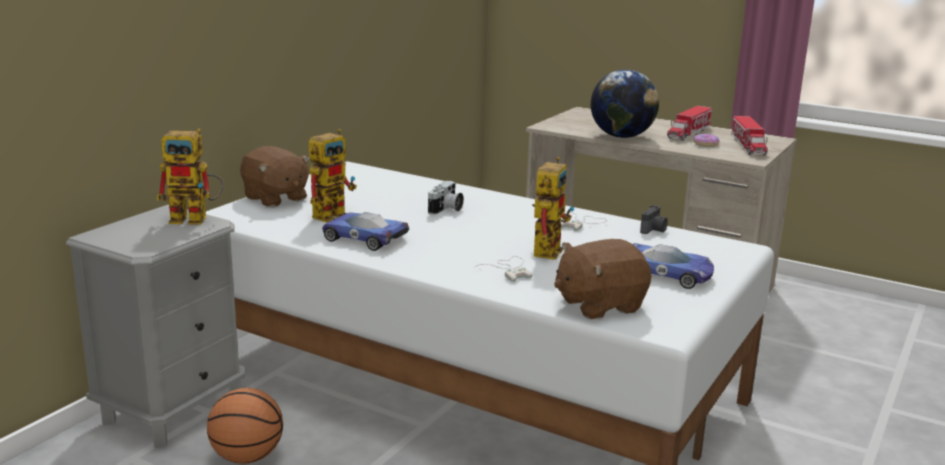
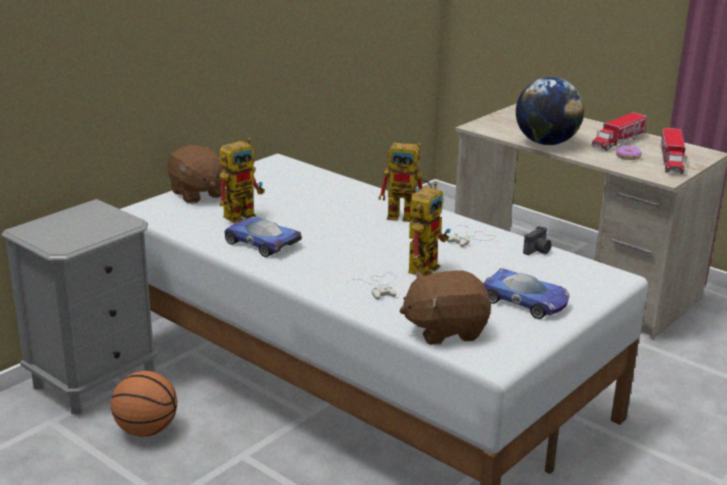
camera: 10 degrees right, 5 degrees up
toy robot [156,128,224,225] -> toy robot moved to [378,143,432,222]
camera [428,181,464,215] -> none

